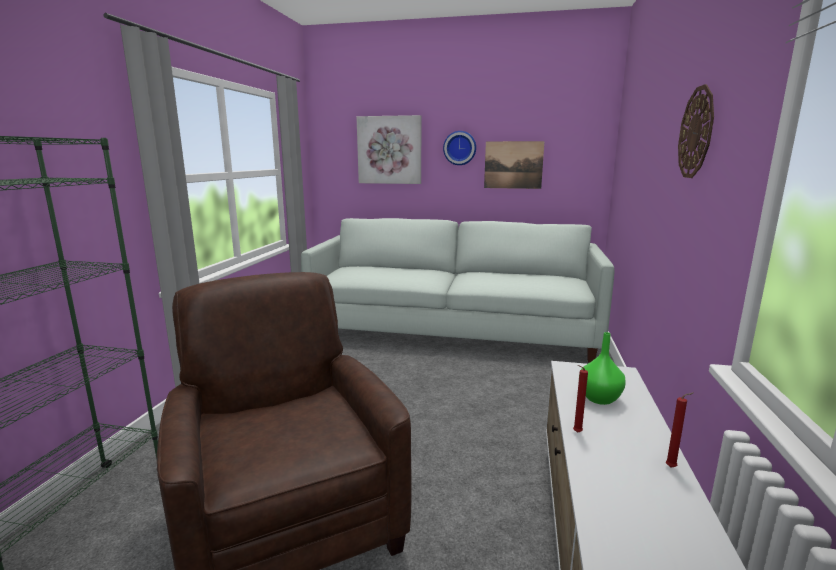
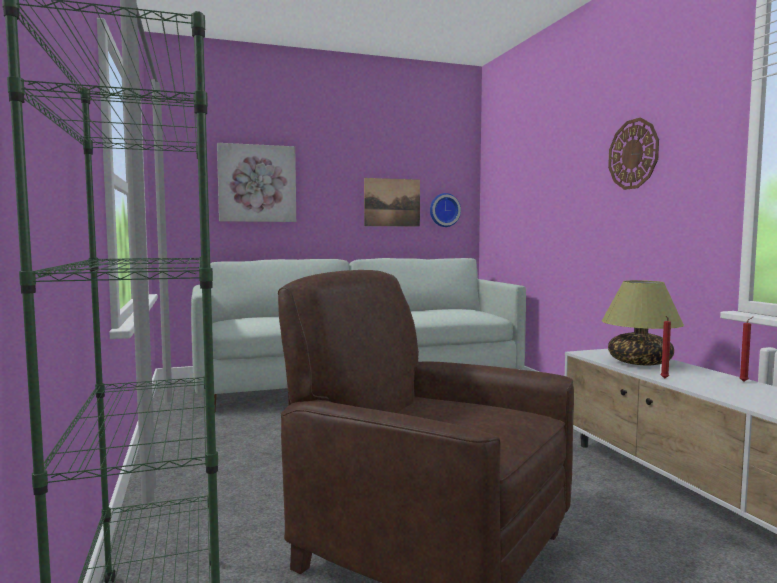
camera: 30 degrees left, 10 degrees down
wall clock [443,131,476,165] -> wall clock moved to [430,193,461,227]
green vase [579,332,626,405] -> table lamp [602,280,684,365]

